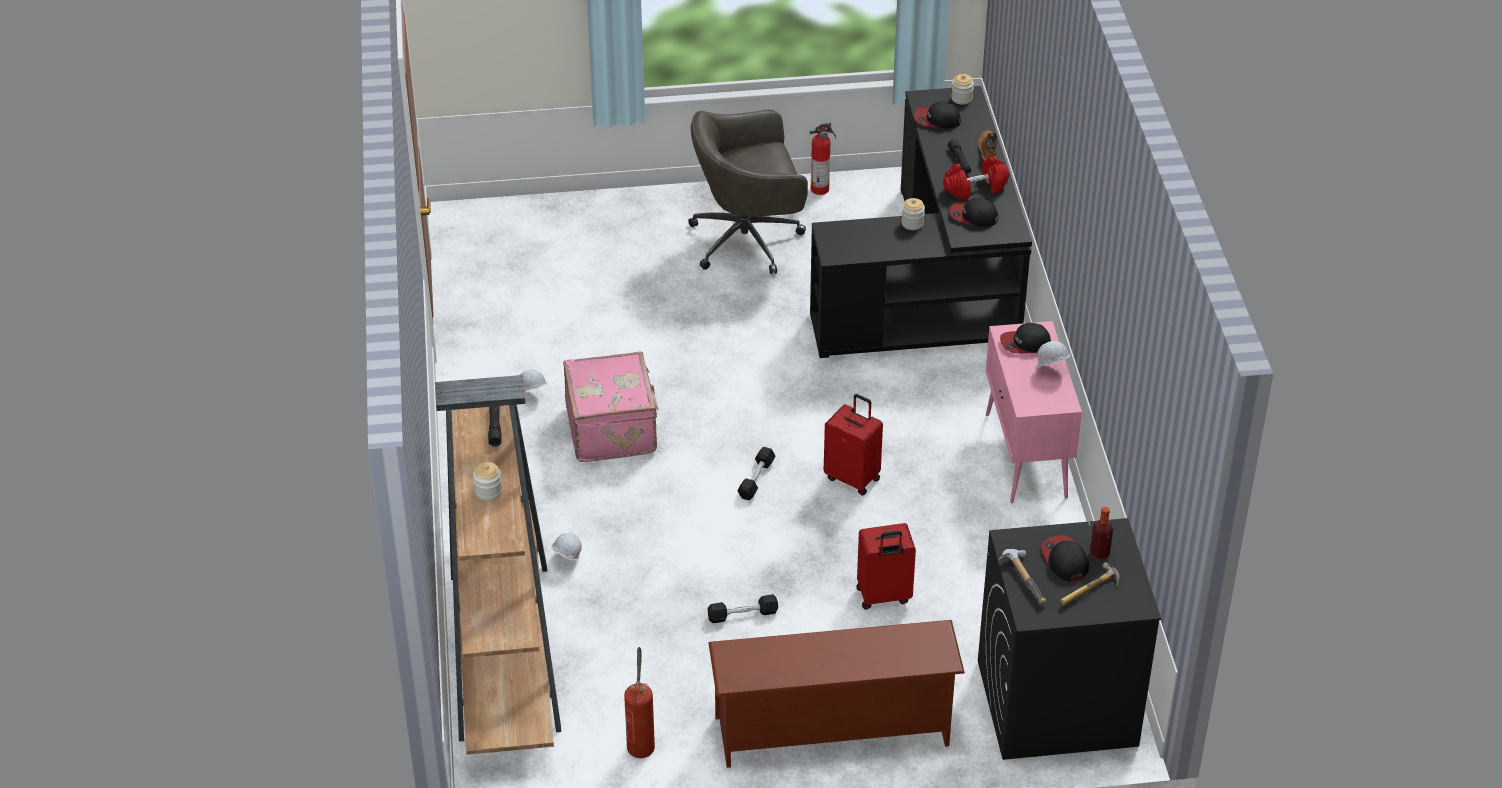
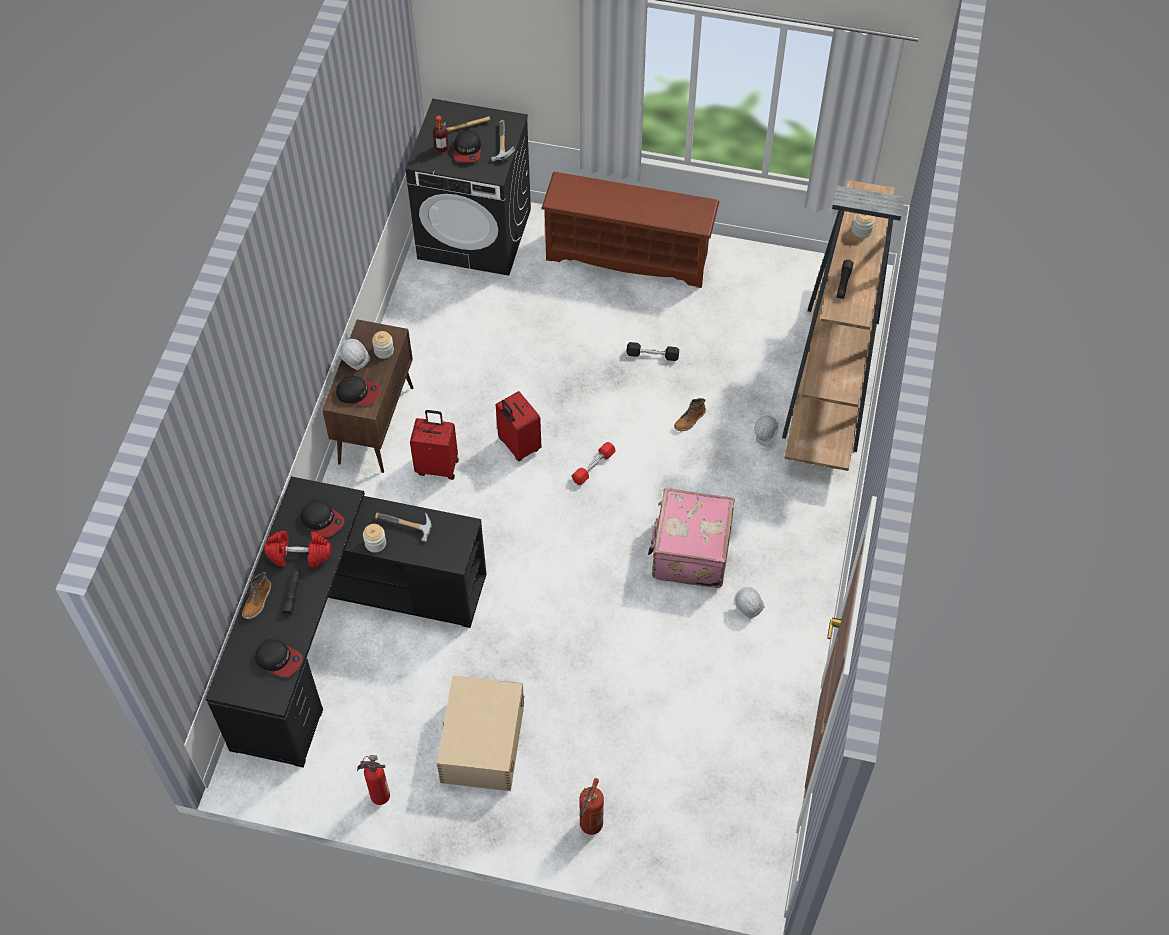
camera: 160 degrees left, 15 degrees up
fire extinguisher [624,647,655,758] -> fire extinguisher moved to [580,778,604,835]
grey office chair [688,110,808,274] -> beige storage box [437,676,524,791]
black dumbbell [737,447,775,500] -> red dumbbell [572,442,615,485]
red suitcase [856,523,916,609] -> red suitcase moved to [410,410,459,480]
jar [951,74,974,105] -> jar moved to [372,331,394,359]
pink cabinet [986,321,1082,503] -> brown cabinet [322,319,413,473]
none -> hammer [375,512,432,542]
none -> boot [674,398,706,431]

